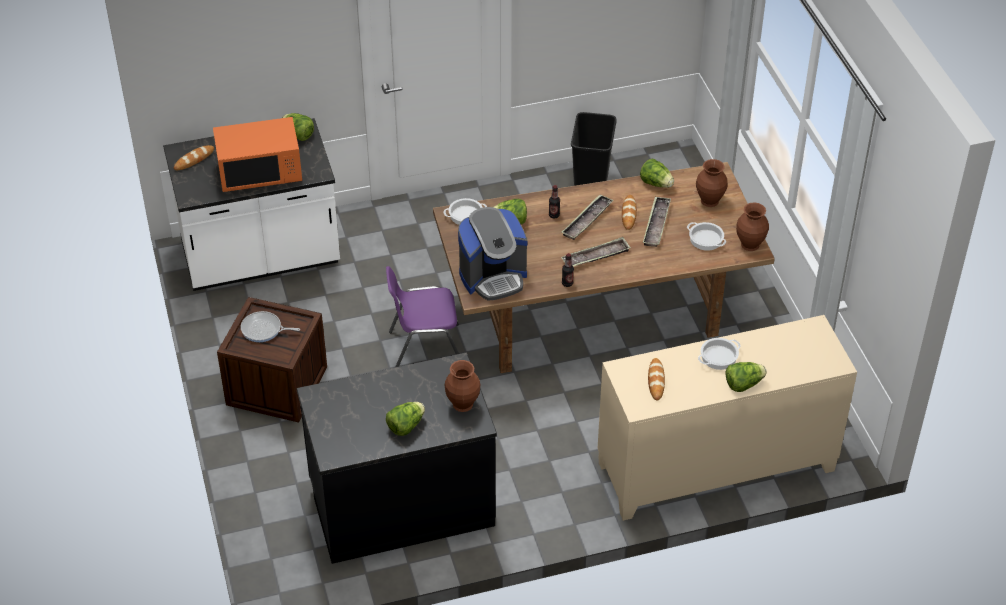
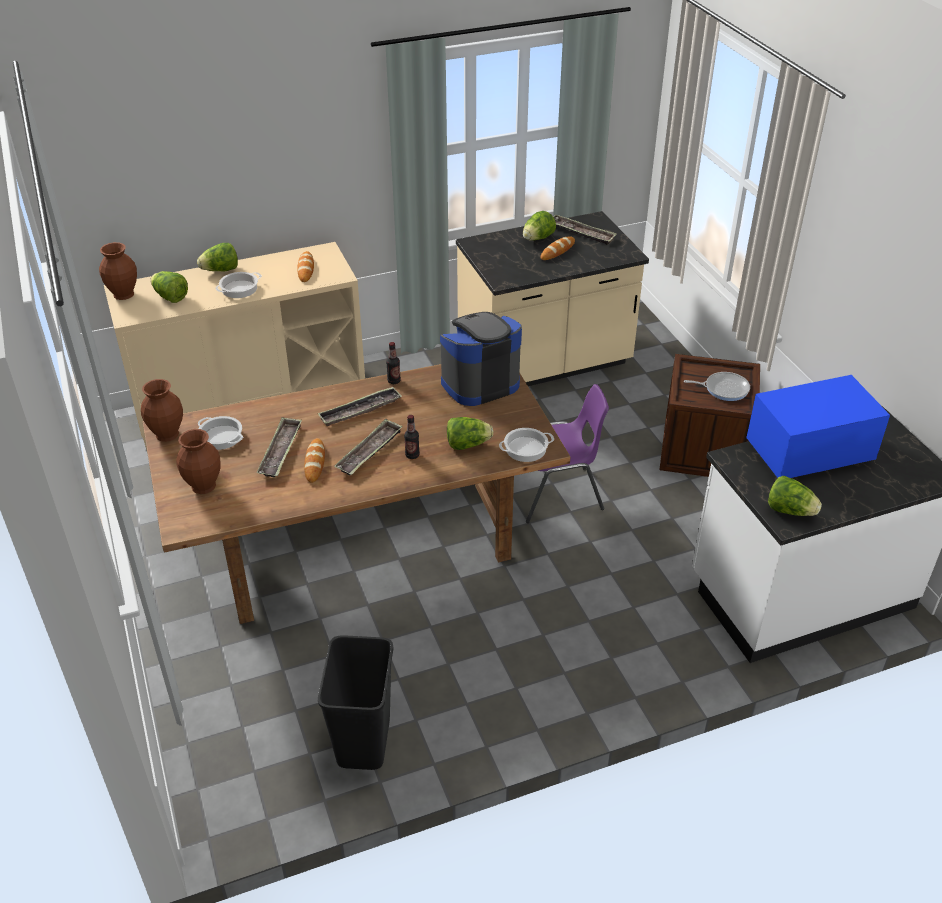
camera: 175 degrees right, 5 degrees down
bread [174,145,214,170] -> bread moved to [541,236,575,260]
orange microwave [213,117,302,192] -> blue microwave [746,375,890,478]
black counter [297,352,497,564] -> beige counter [456,211,649,386]
brown vase [445,360,480,412] -> brown vase moved to [99,242,137,300]
lettuce [640,159,674,188] -> lettuce moved to [150,271,188,303]
none -> tray [553,215,617,245]

